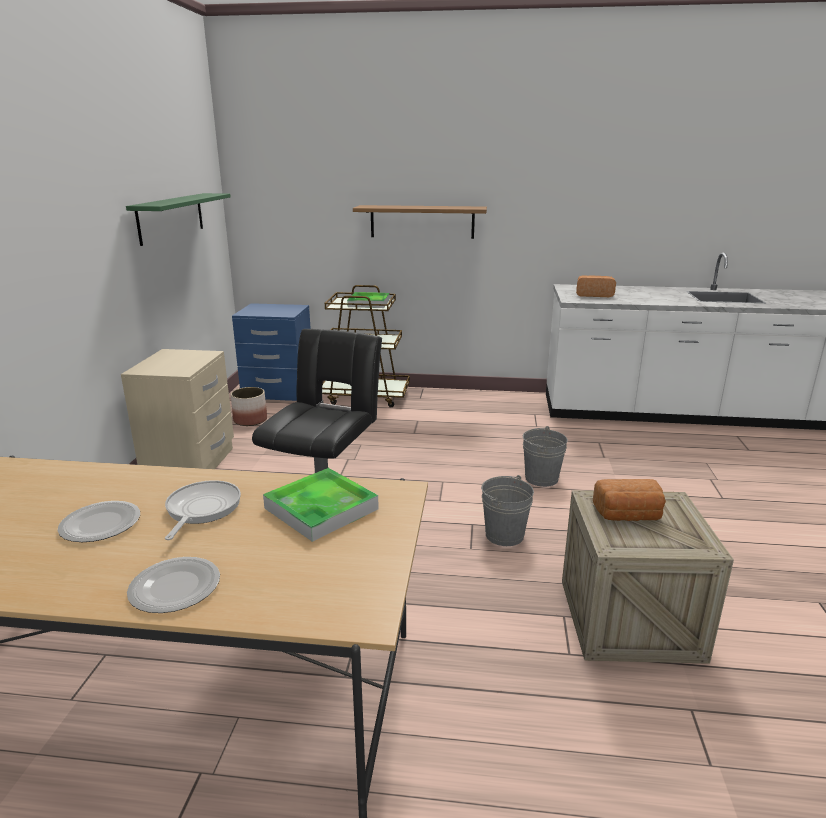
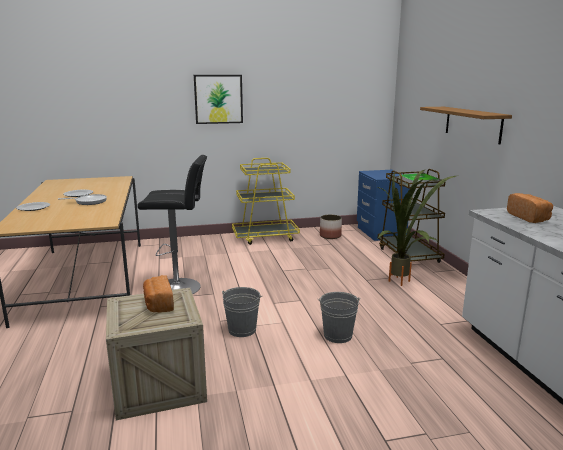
camera: 70 degrees right, 5 degrees down
beige nightstand [121,349,234,469] -> yellow cart [232,158,300,245]
green shelf [126,193,231,246] -> none
tray [263,468,379,542] -> none
none -> picture [194,75,243,124]
none -> potted plant [375,169,456,286]

